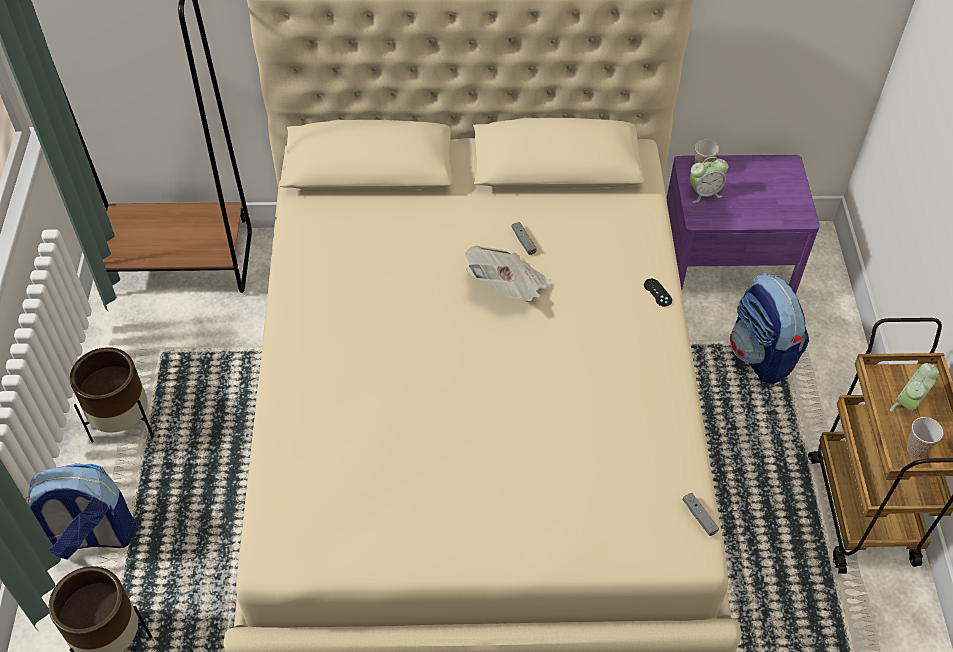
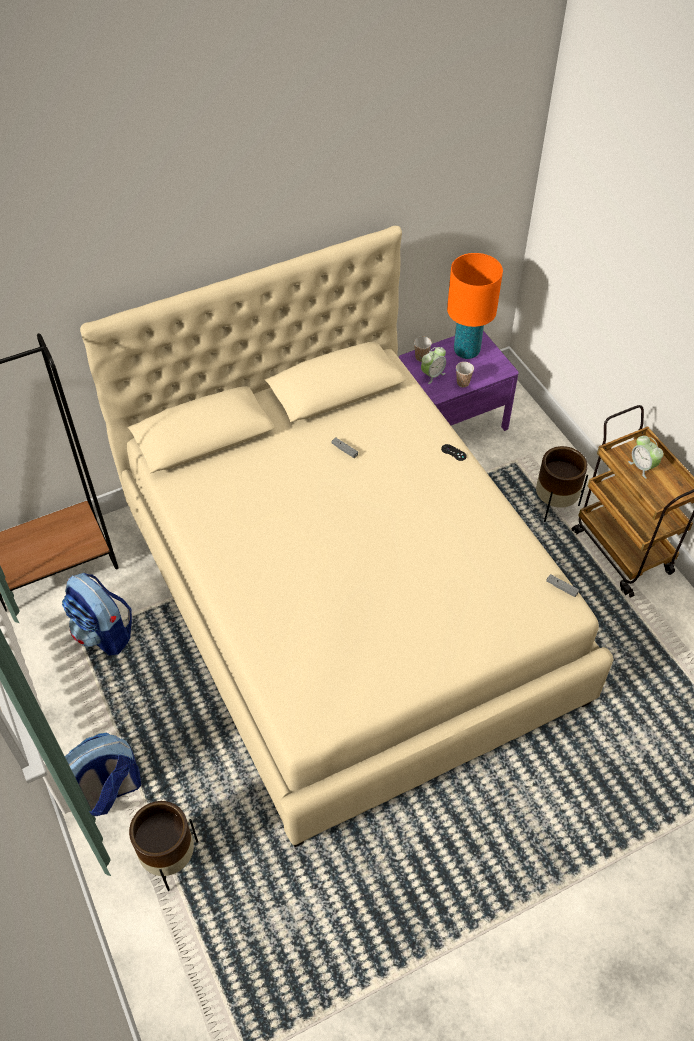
camera: 25 degrees left, 0 degrees up
brown planter [70,347,154,443] -> brown planter moved to [536,446,588,522]
newspaper [465,245,552,303] -> none
backpack [730,273,809,384] -> backpack moved to [62,573,132,655]
alarm clock [890,363,939,412] -> alarm clock turned 45 degrees counterclockwise [628,436,663,479]
cup [907,417,943,457] -> cup moved to [456,362,474,387]
none -> orange table lamp [447,253,503,359]

